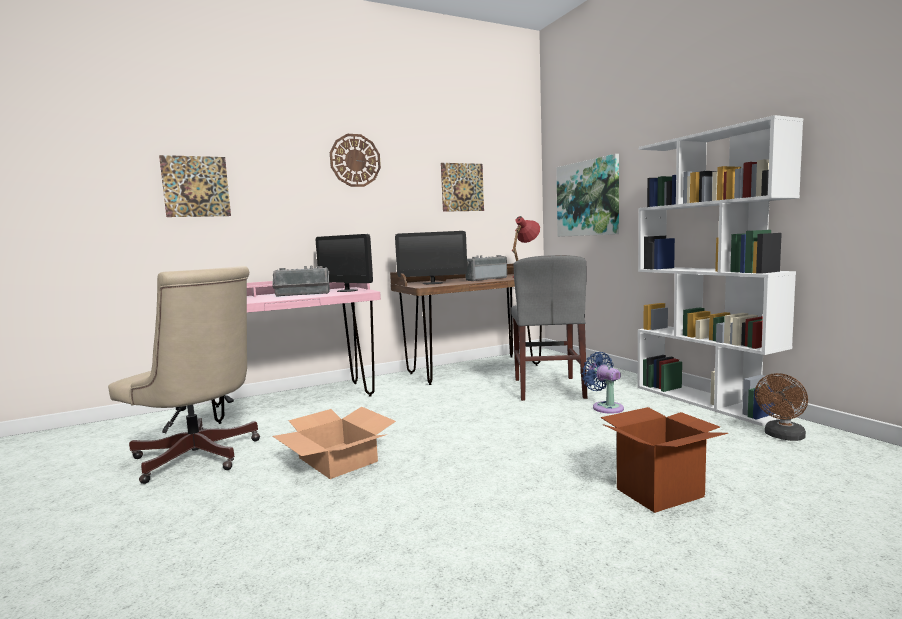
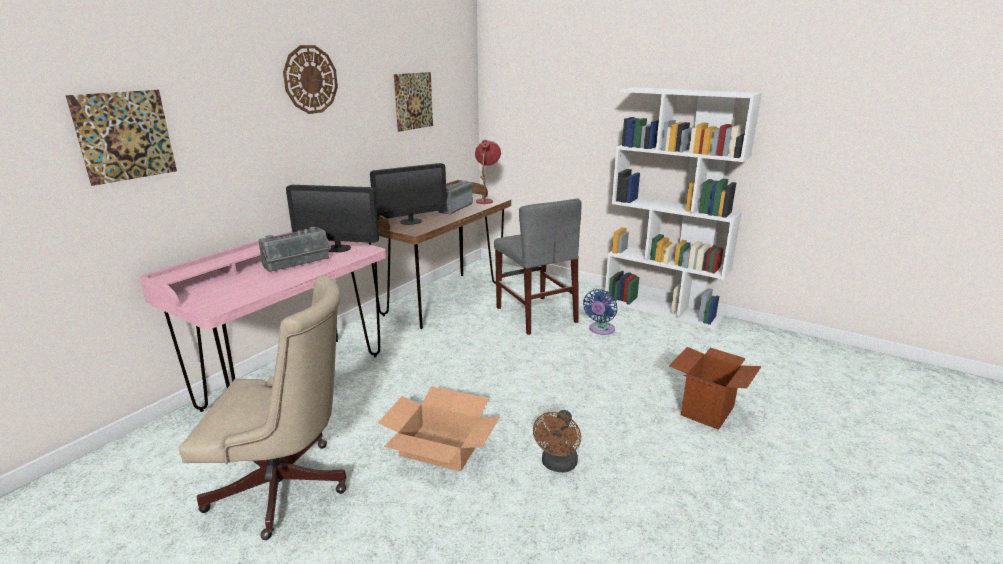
camera: 30 degrees left, 15 degrees up
picture [556,154,619,237] -> none
blue fan [582,352,624,414] -> blue fan turned 90 degrees counterclockwise [583,289,617,335]
brown fan [755,373,808,441] -> brown fan moved to [533,410,581,472]

